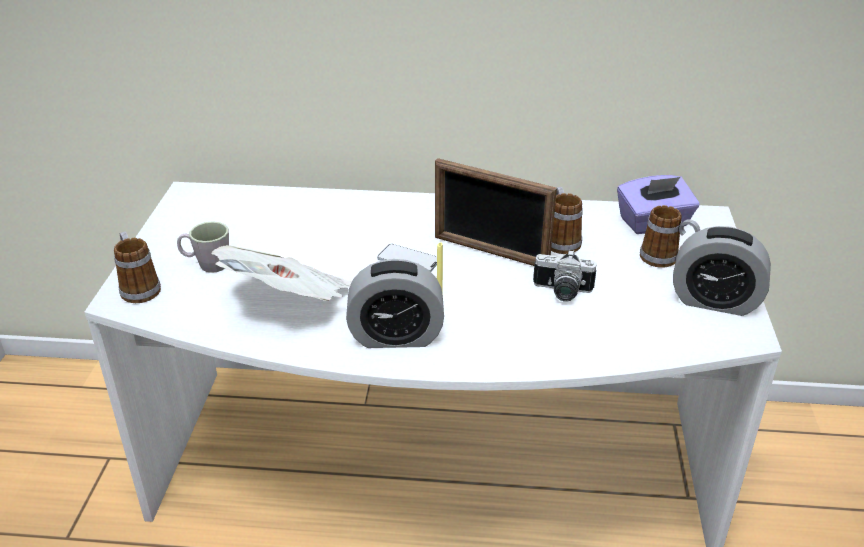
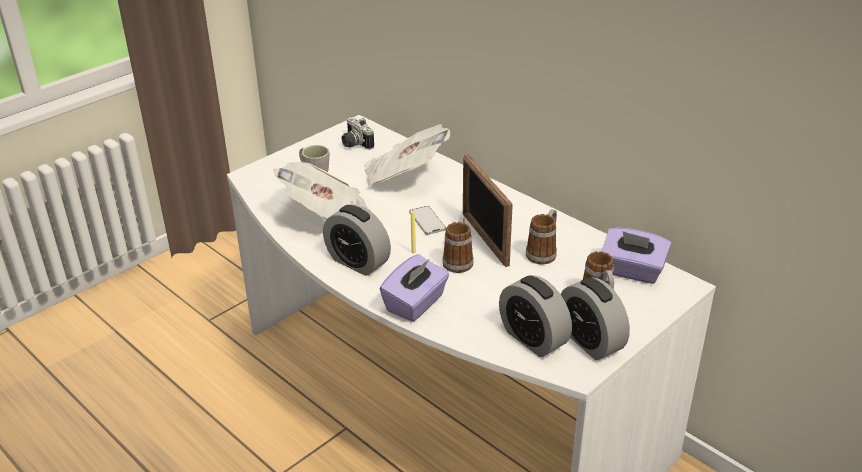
camera: 40 degrees right, 0 degrees up
mug [114,232,161,303] -> mug moved to [442,216,474,273]
camera [533,250,596,302] -> camera moved to [342,117,374,150]
none -> newspaper [364,124,451,186]
none -> purple tissue box [380,254,449,322]
none -> alarm clock [499,275,572,357]

